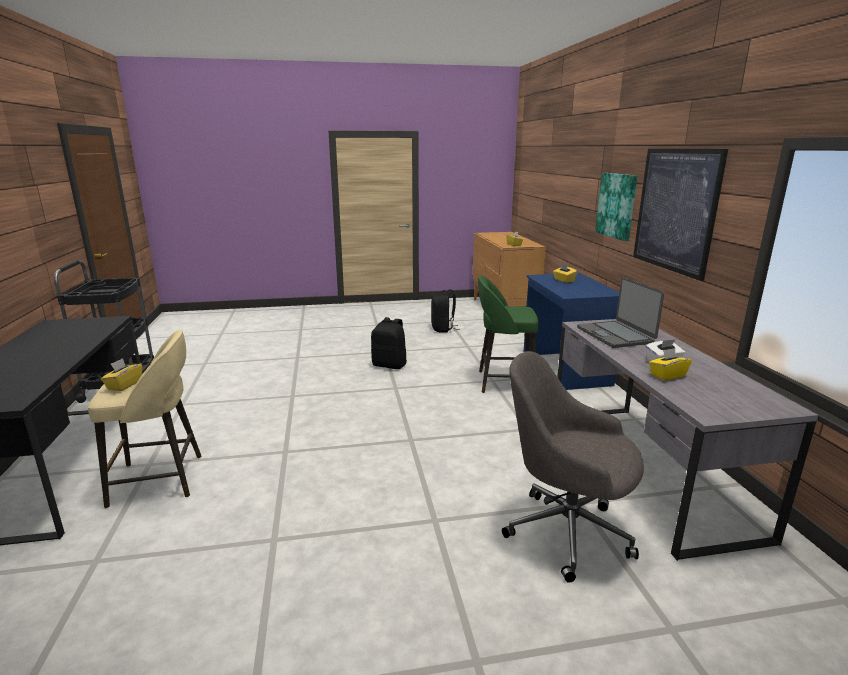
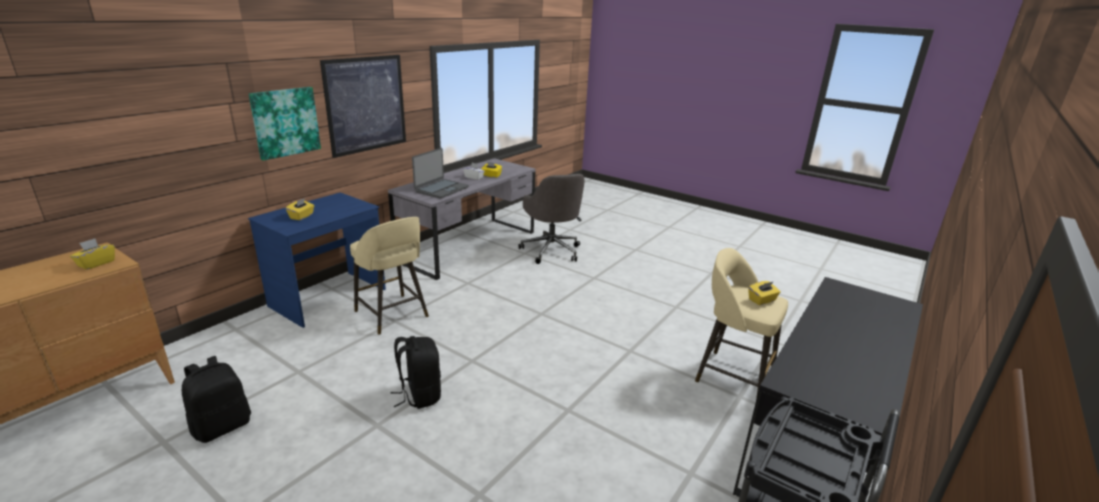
camera: 135 degrees left, 5 degrees up
green stool [478,275,539,393] -> beige stool [350,217,429,335]

